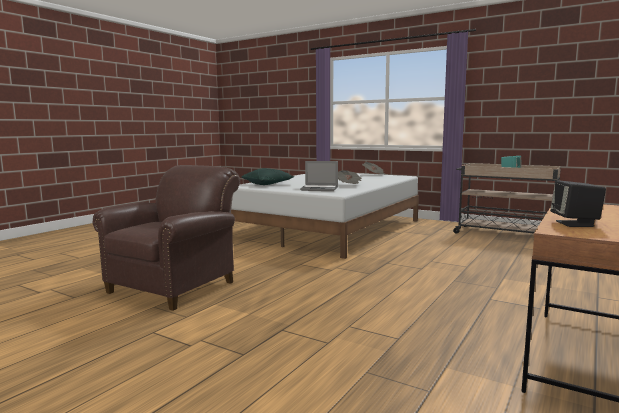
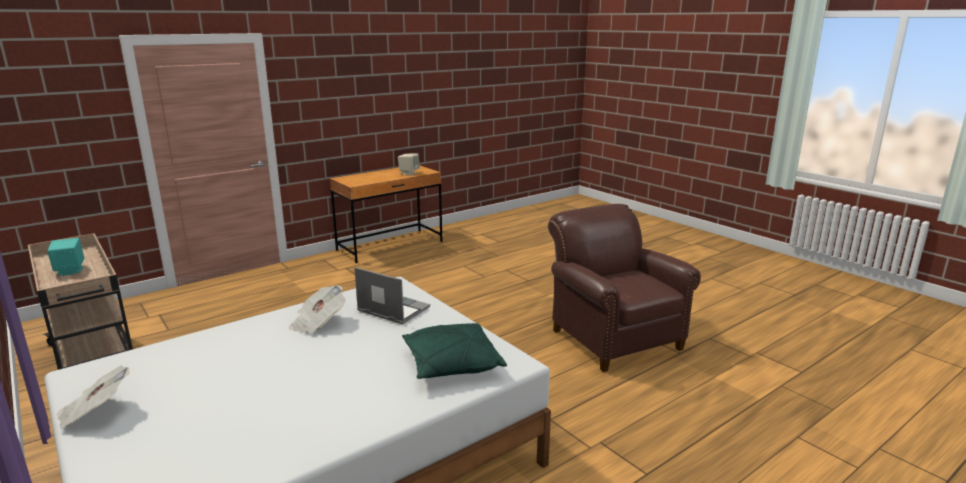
camera: 160 degrees left, 10 degrees up
brown armchair [93,165,240,311] -> brown armchair turned 105 degrees clockwise [548,204,701,372]
black speaker [550,180,606,227] -> beige speaker [398,153,420,175]

